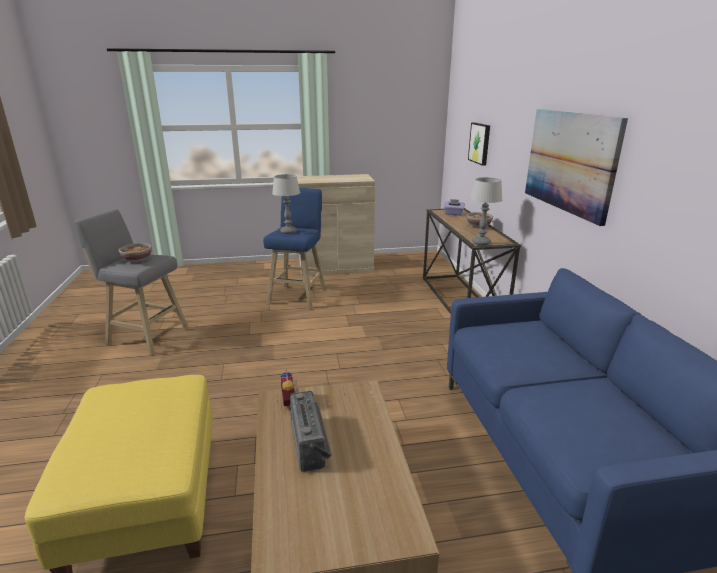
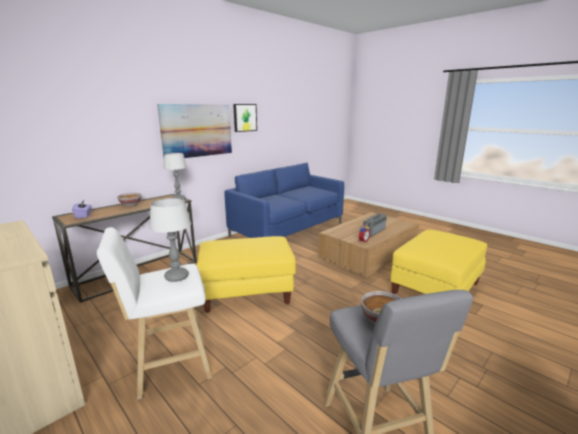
camera: 125 degrees left, 5 degrees down
blue stool [263,188,326,309] -> white stool [97,227,212,399]
picture [468,122,490,166] -> picture moved to [233,104,257,132]
none -> yellow ottoman [196,236,296,313]

